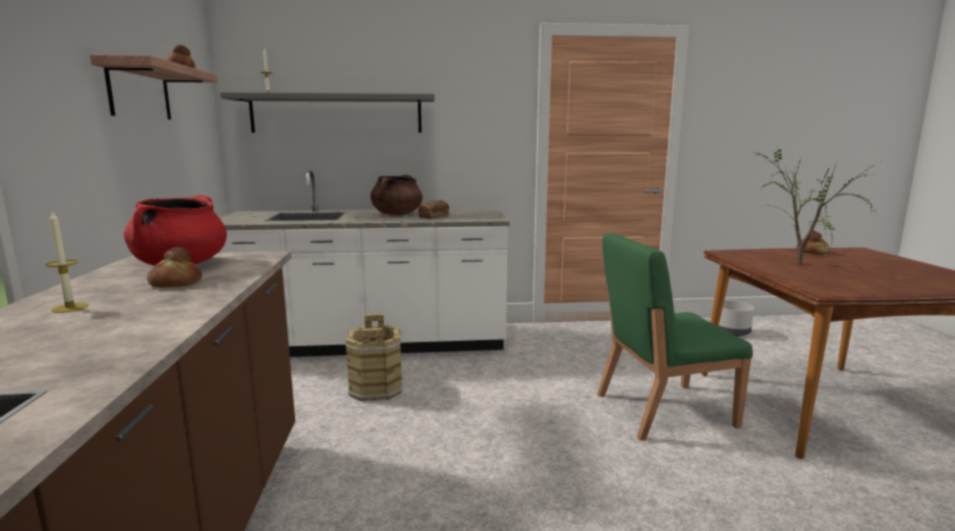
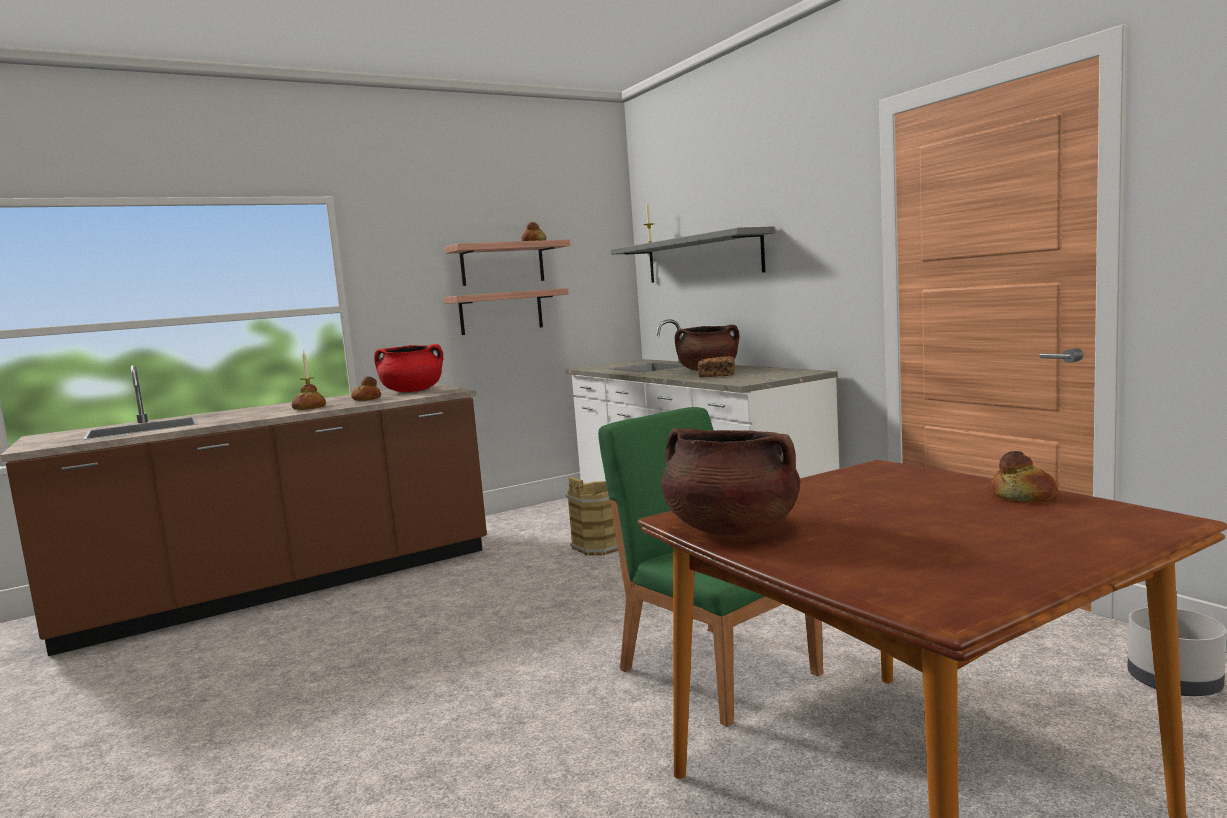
camera: 65 degrees right, 5 degrees down
potted plant [754,149,875,264] -> none
none -> bread [291,384,326,410]
none -> shelf [444,288,569,335]
none -> brown cooking pot [661,428,800,535]

